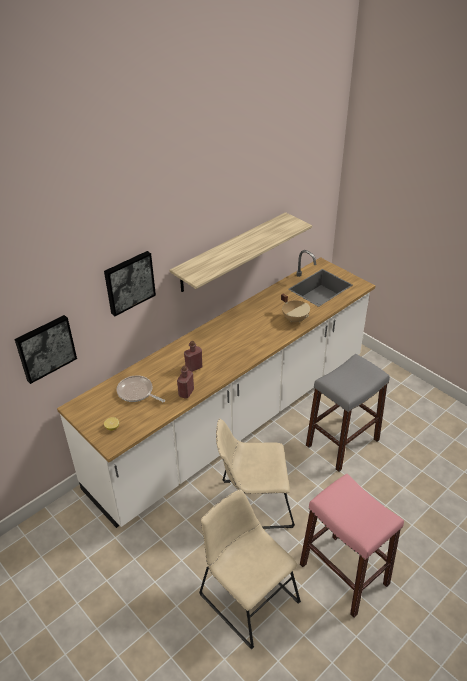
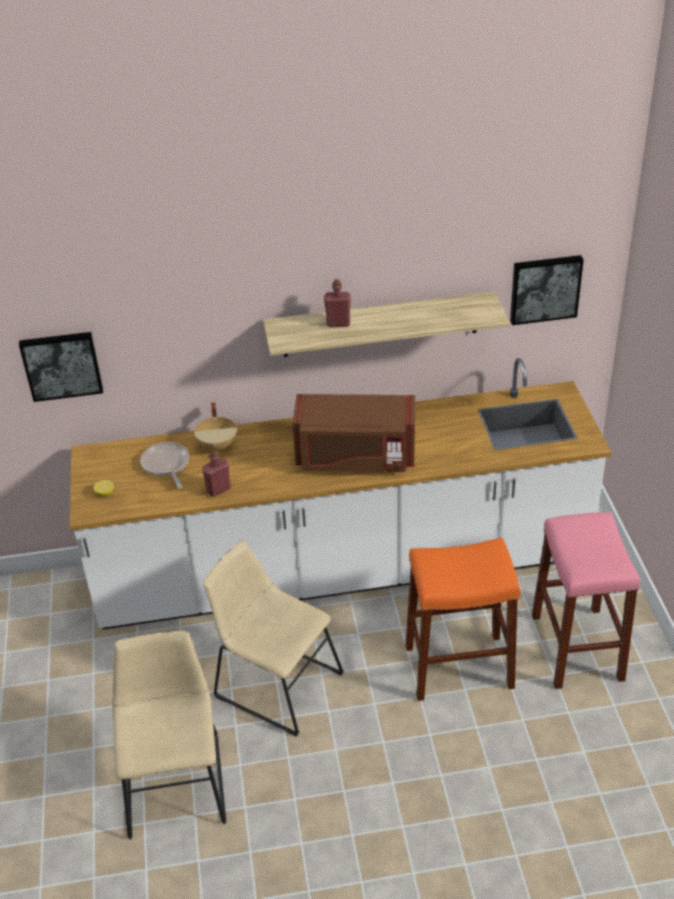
camera: 35 degrees right, 0 degrees up
picture [104,251,156,316] -> picture moved to [510,255,584,325]
red bottle [184,341,202,372] -> red bottle moved to [324,279,351,327]
beige cooking pot [281,293,310,323] -> beige cooking pot moved to [194,402,237,453]
pink stool [300,473,404,618] -> pink stool moved to [532,512,640,689]
grey stool [306,354,390,472] -> orange stool [406,538,520,701]
none -> brown microwave [292,394,415,472]

